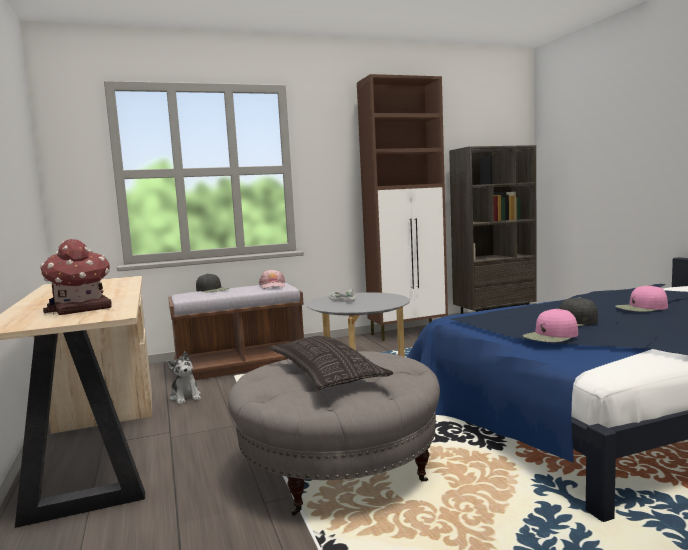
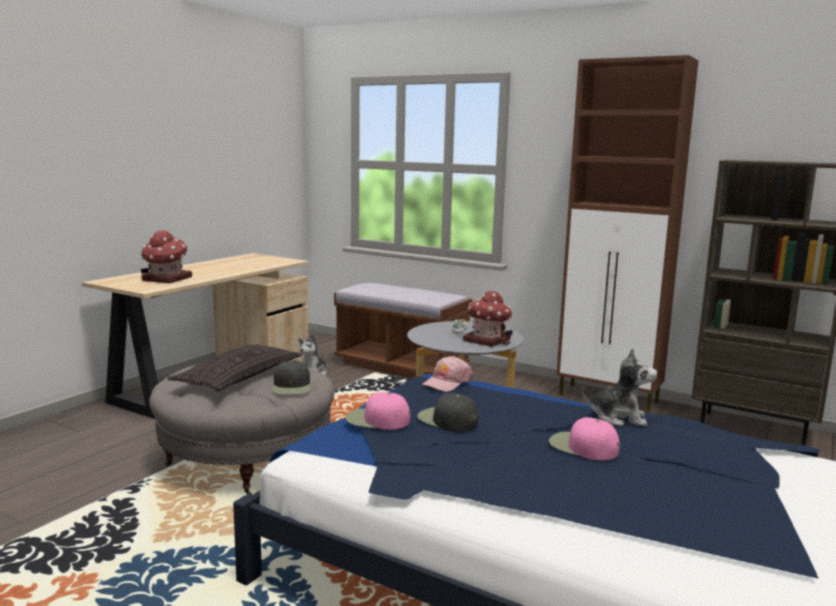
camera: 50 degrees right, 5 degrees up
black cap [196,274,230,292] -> black cap moved to [272,360,311,395]
pink cap [259,269,285,289] -> pink cap moved to [422,356,473,392]
none -> toy house [463,290,512,347]
none -> plush toy [582,348,658,426]

